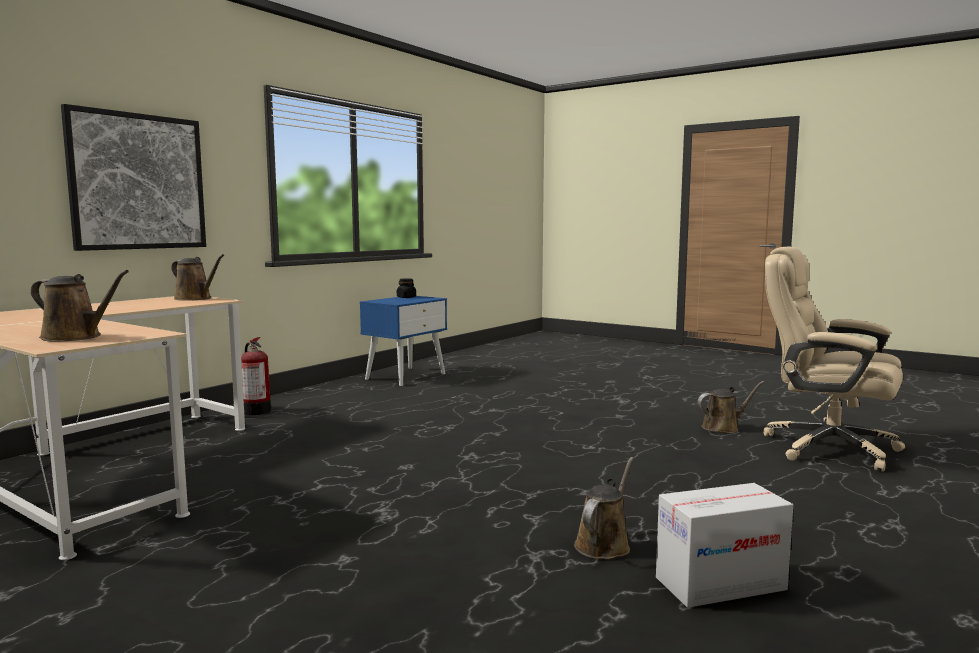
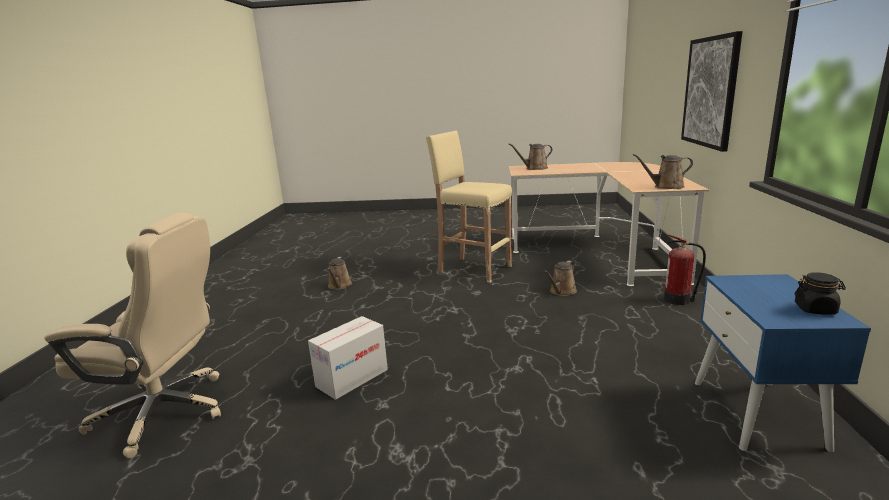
camera: 150 degrees right, 10 degrees up
cardboard box [656,483,793,608] -> cardboard box moved to [308,316,388,400]
brown watering can [698,381,764,433] -> brown watering can moved to [544,261,577,296]
none -> beige stool [426,131,512,283]

